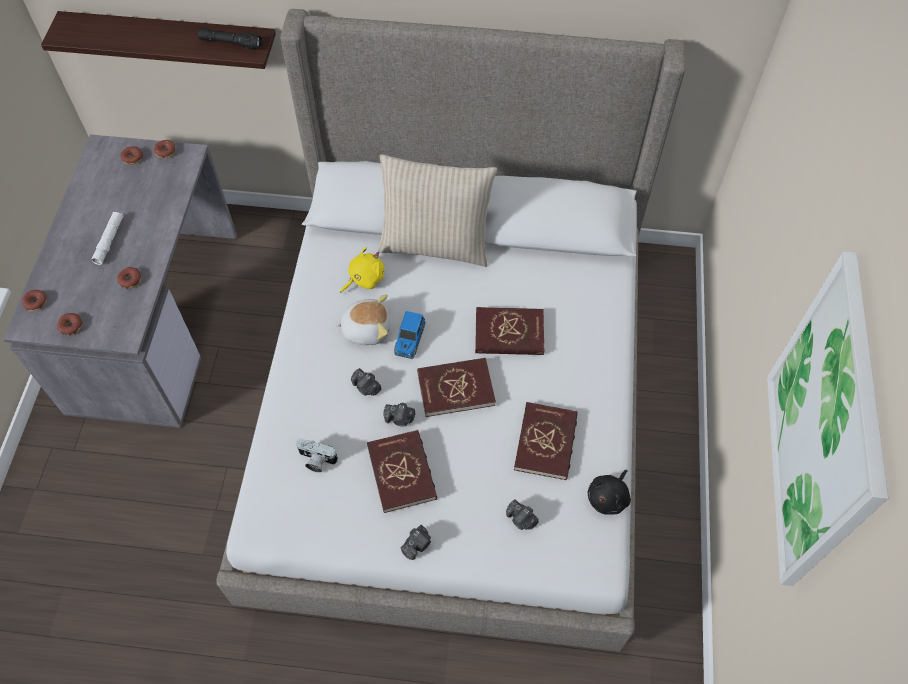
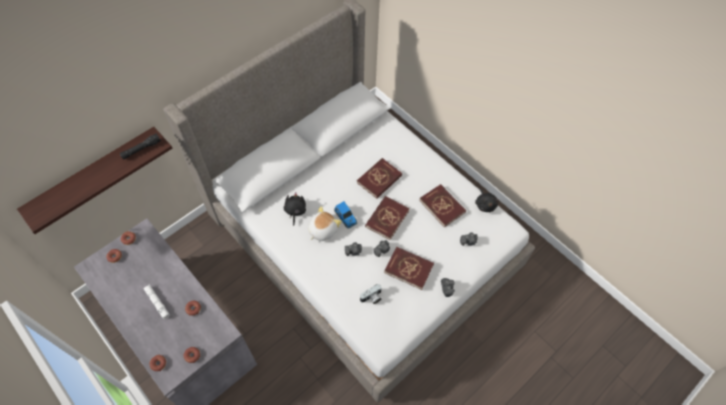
camera: 50 degrees left, 0 degrees up
yellow plush toy [340,247,384,293] -> black plush toy [284,192,306,226]
beige pillow [377,154,497,267] -> none
picture [767,251,888,586] -> none

